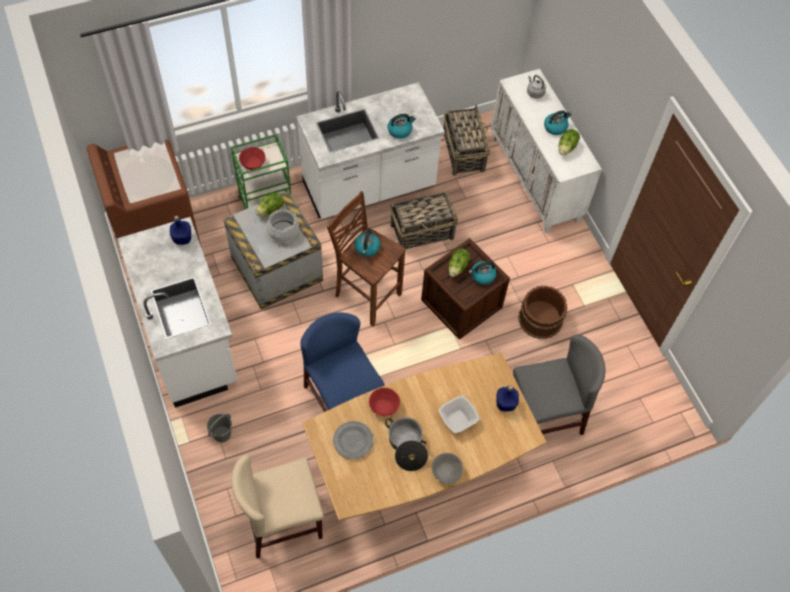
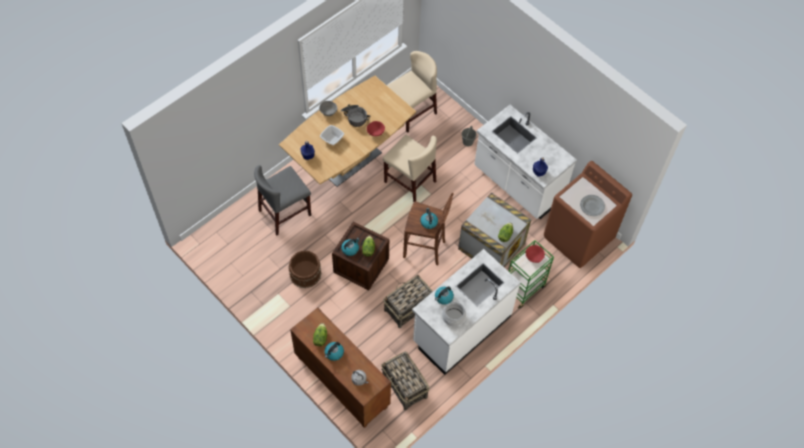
camera: 160 degrees right, 0 degrees up
cooking pot [267,209,299,243] -> cooking pot moved to [442,300,466,327]
blue chair [301,312,385,412] -> beige chair [383,135,437,202]
grey plate [333,421,374,459] -> grey plate moved to [580,195,605,216]
white cabinet [491,69,602,233] -> brown cabinet [290,307,391,428]

